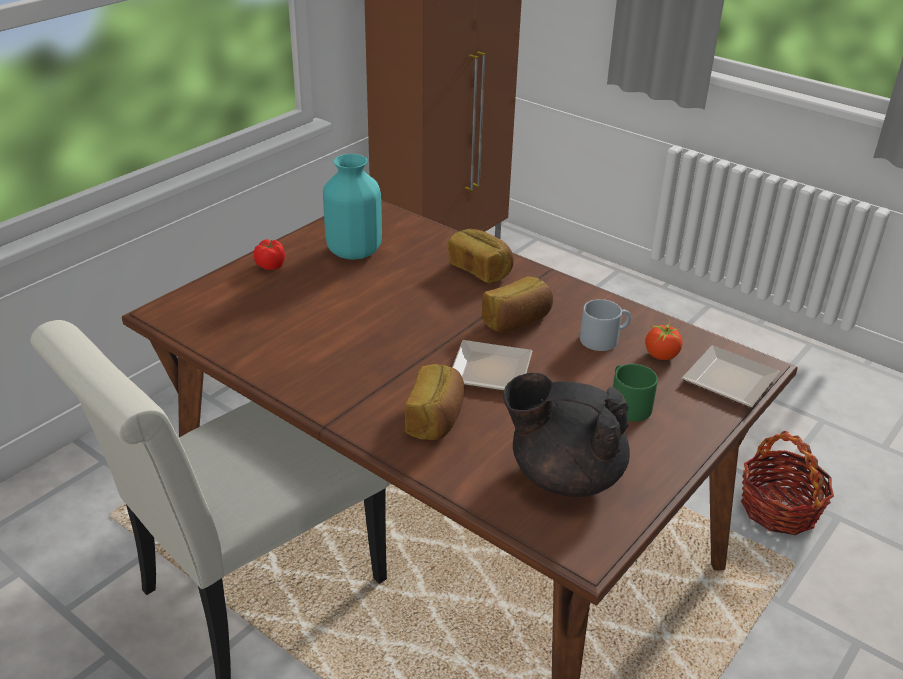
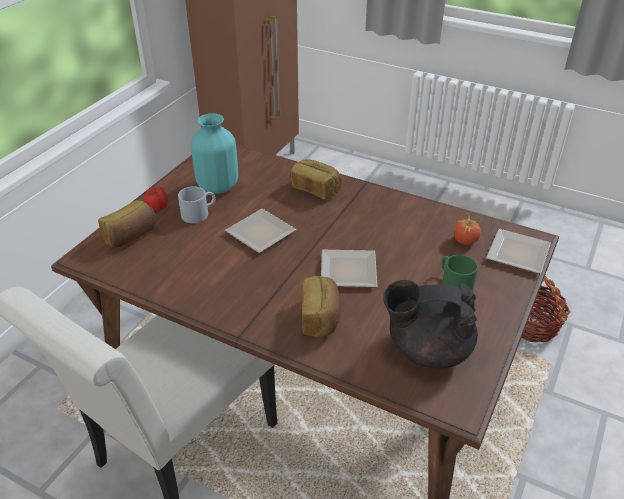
camera: 10 degrees left, 5 degrees up
bread [482,276,553,332] -> bread moved to [98,200,156,247]
grey mug [580,299,631,351] -> grey mug moved to [178,186,216,223]
none -> plate [225,209,296,253]

